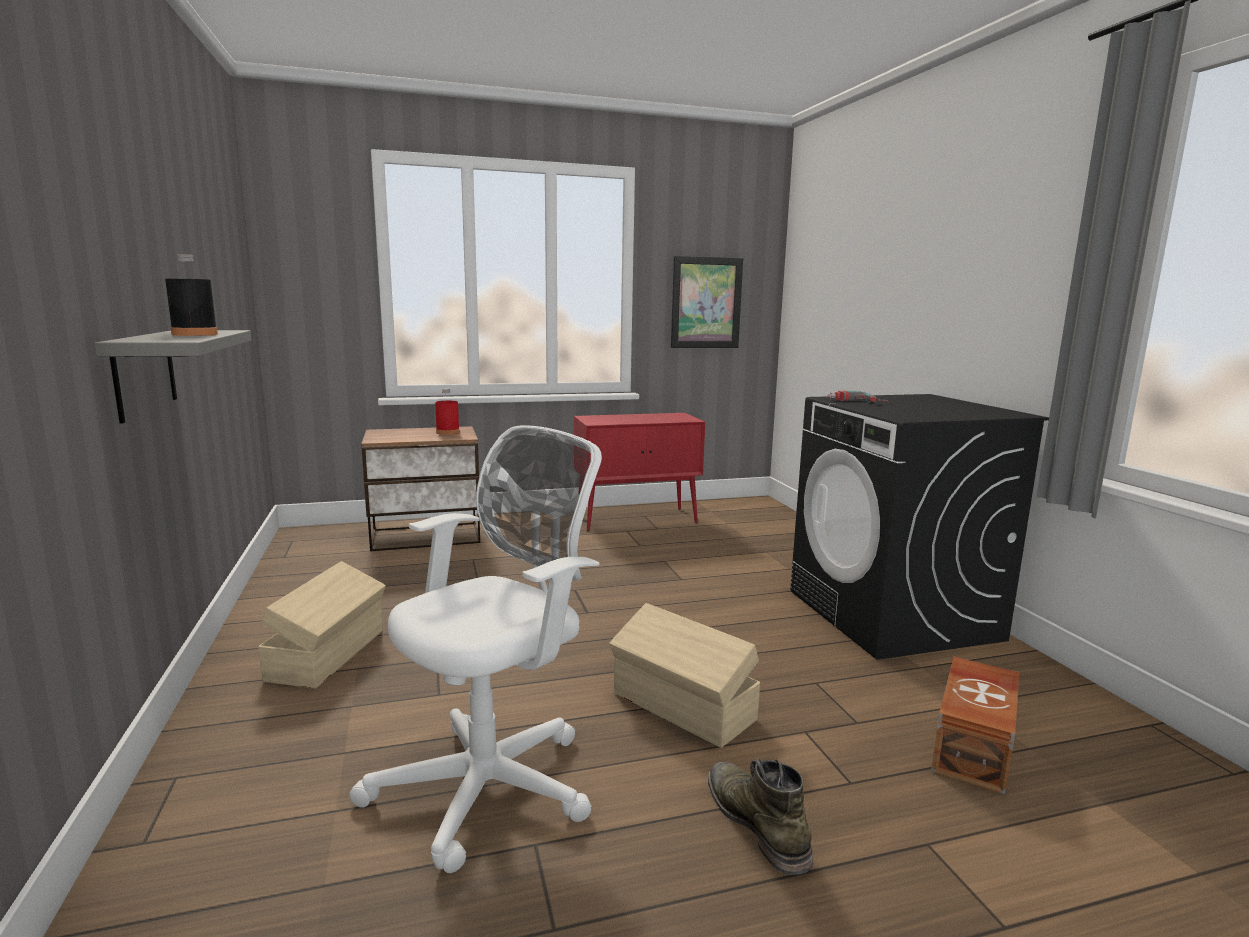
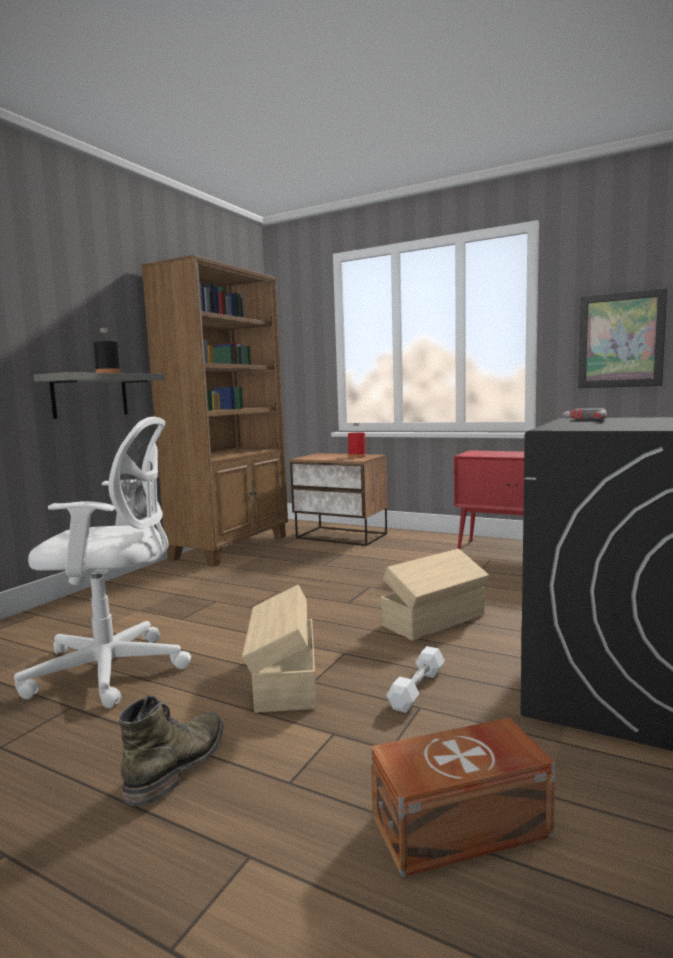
camera: 45 degrees right, 5 degrees down
beige storage box [258,561,386,688] -> beige storage box moved to [381,549,489,641]
none -> brown bookcase [141,255,288,567]
none -> white dumbbell [386,646,445,713]

